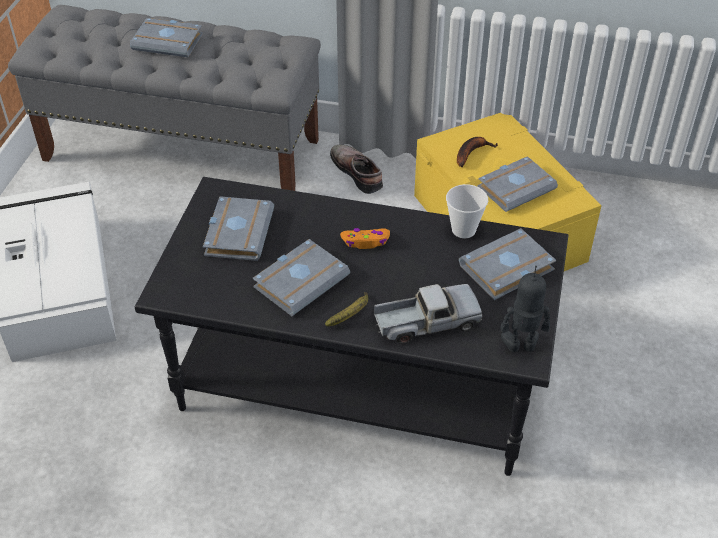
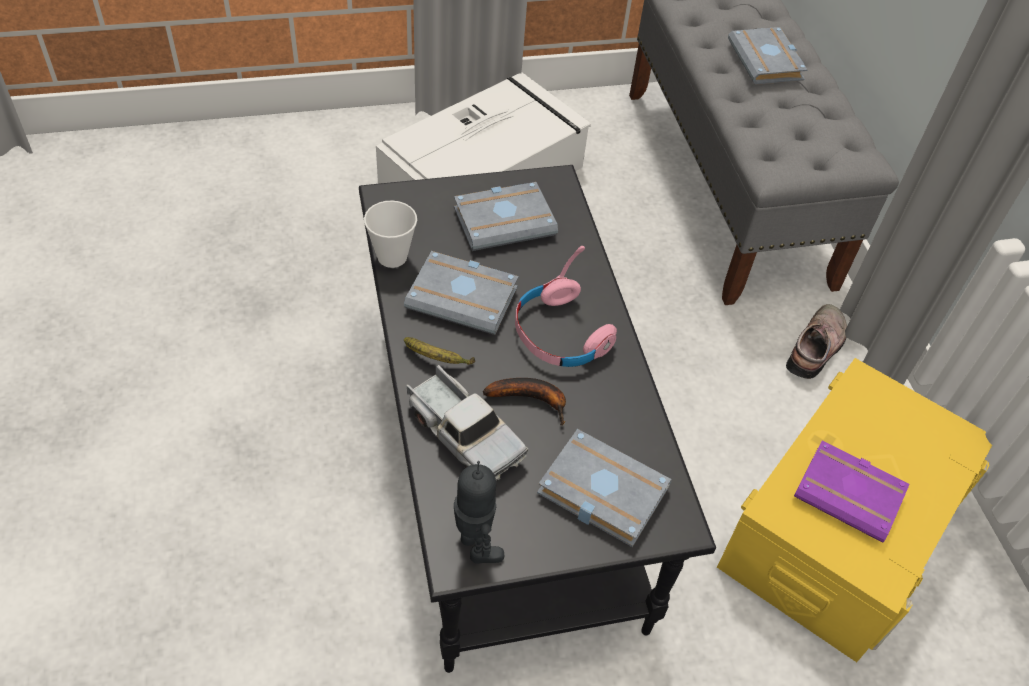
camera: 60 degrees right, 5 degrees up
orange game controller [340,228,390,249] -> pink headphones [515,246,617,367]
cup [446,184,488,238] -> cup moved to [364,200,417,268]
banana [457,137,498,167] -> banana moved to [483,378,566,426]
grey book [478,156,558,212] -> purple book [794,440,910,543]

